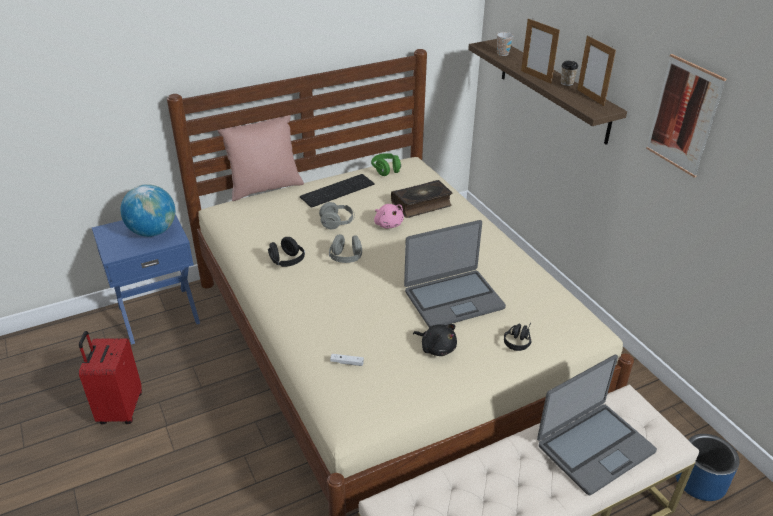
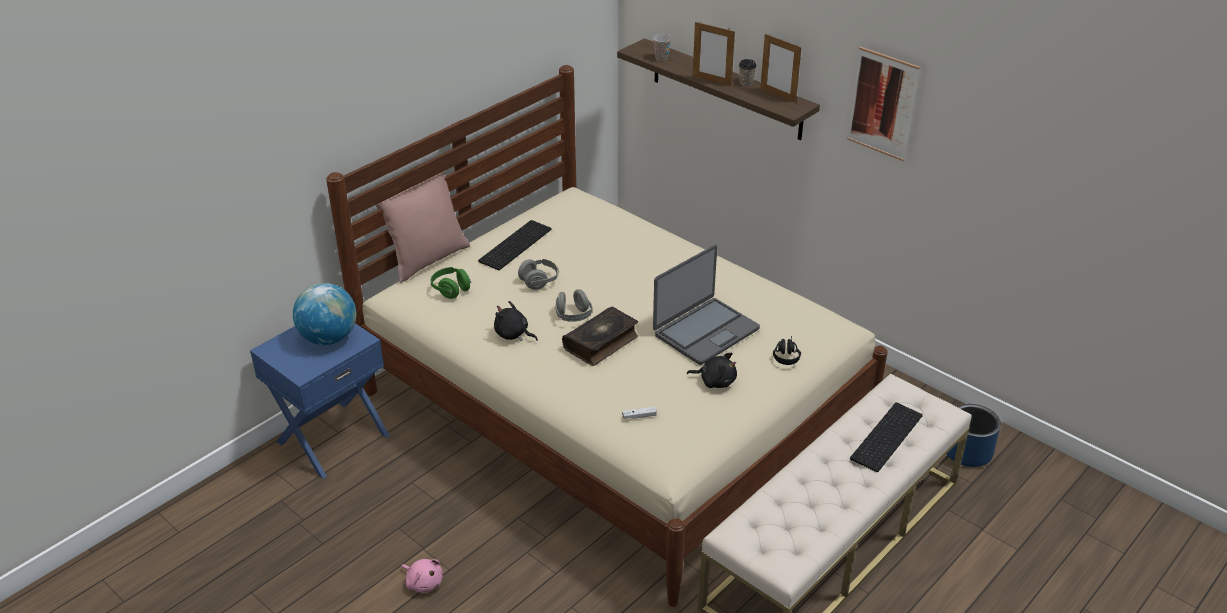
camera: 20 degrees left, 0 degrees up
red suitcase [79,331,142,424] -> none
black headphones [268,237,305,267] -> black plush toy [494,301,538,341]
green headphones [371,153,401,176] -> green headphones moved to [431,267,471,299]
pink plush toy [374,204,404,228] -> pink plush toy moved to [401,559,443,593]
book [391,180,453,218] -> book moved to [562,307,638,366]
laptop [537,354,657,495] -> keyboard [850,402,923,472]

